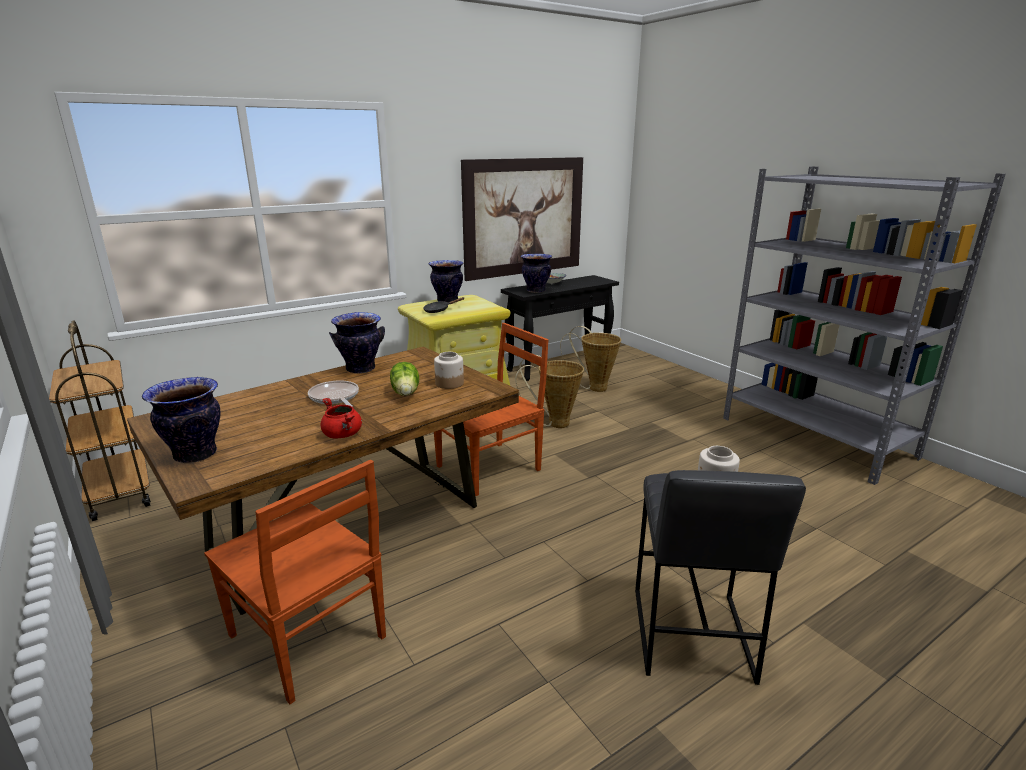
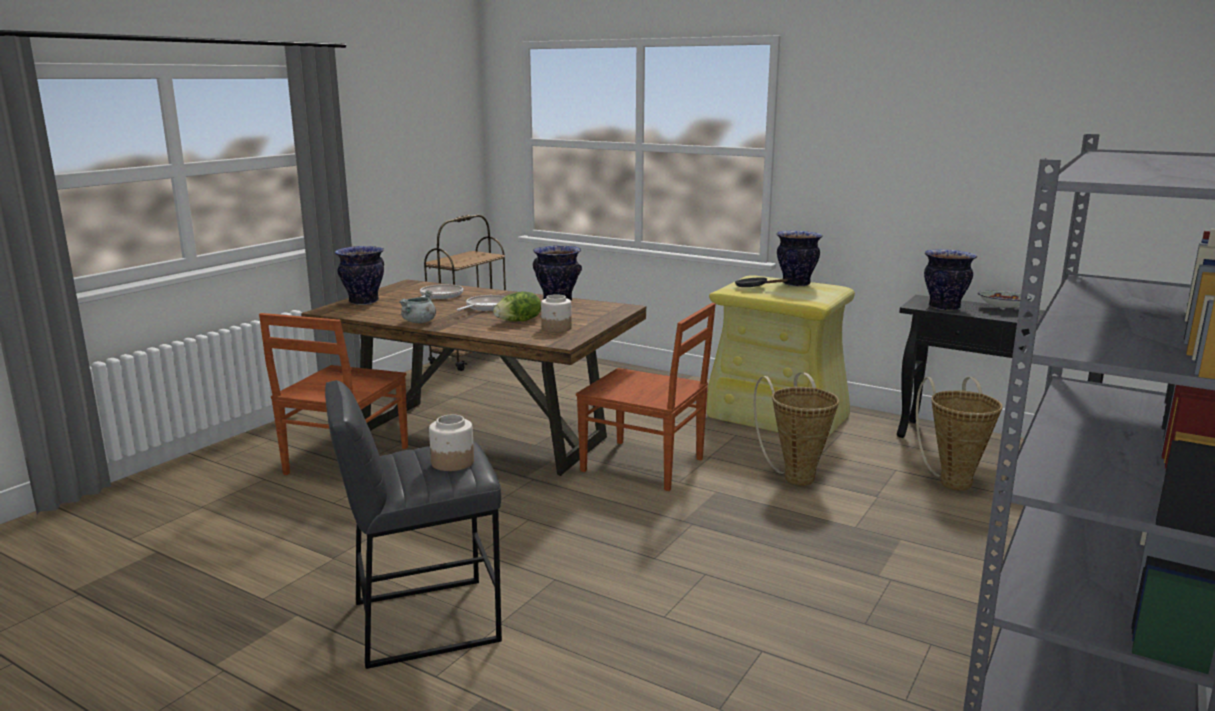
camera: 65 degrees right, 5 degrees down
red cooking pot [321,398,362,439] -> grey cooking pot [399,290,436,323]
picture [461,157,583,281] -> none
none -> frying pan [420,284,463,299]

